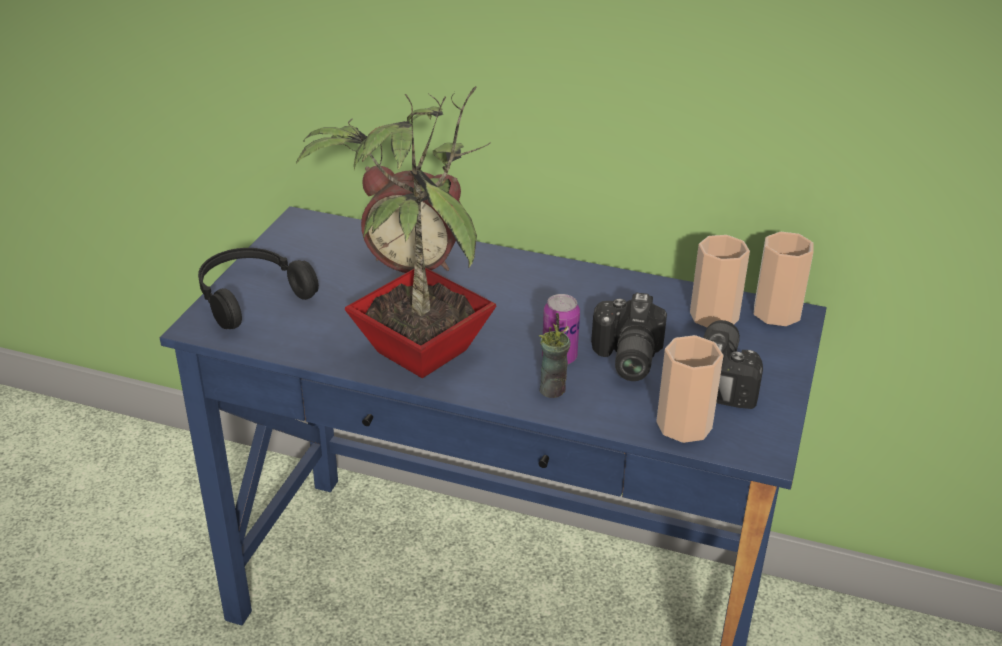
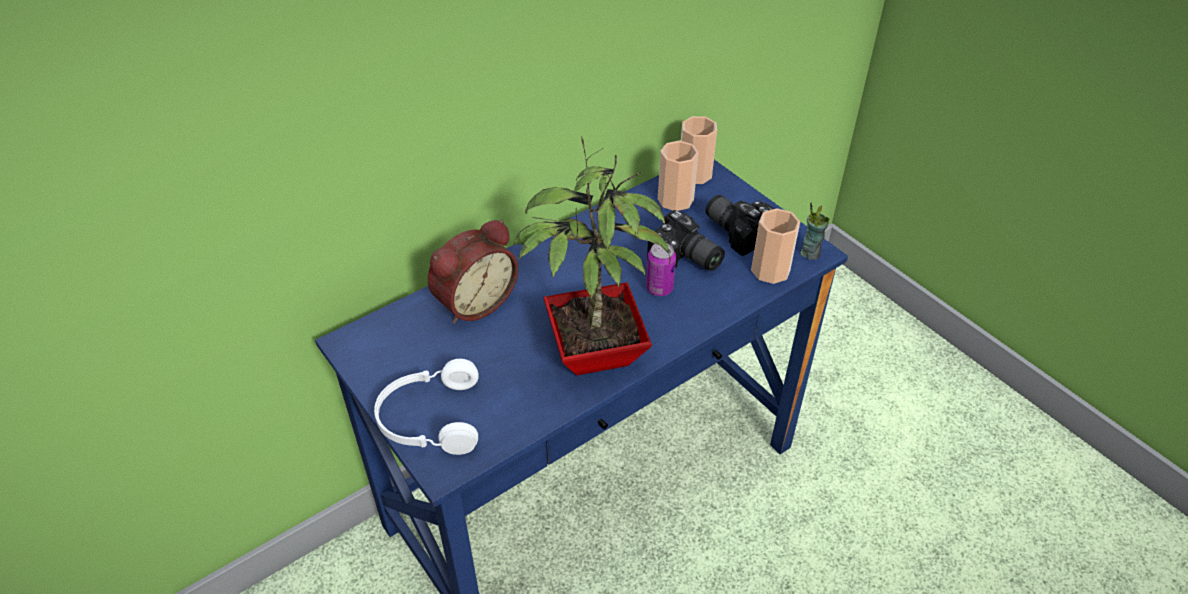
camera: 55 degrees left, 10 degrees up
black headphones [198,248,319,329] -> white headphones [374,359,479,455]
cup [538,313,571,398] -> cup moved to [800,202,830,260]

